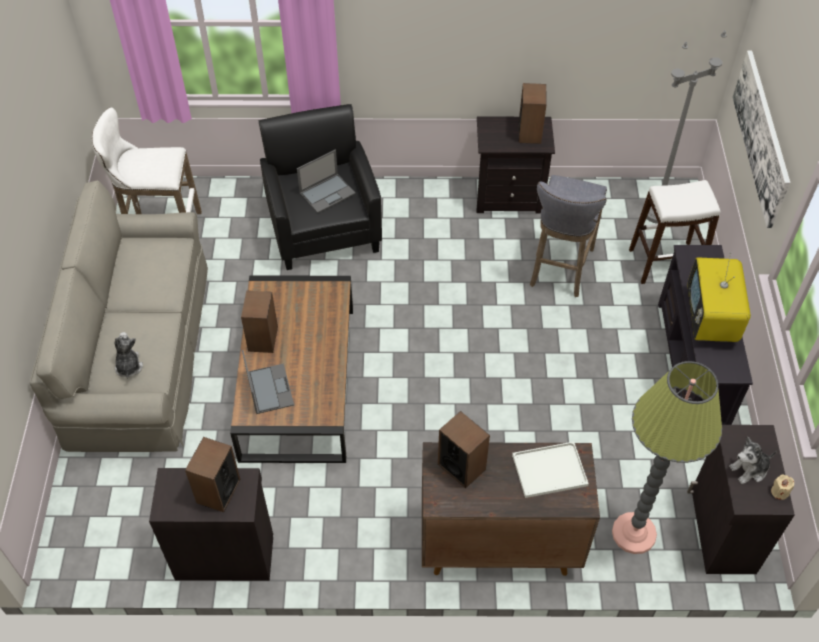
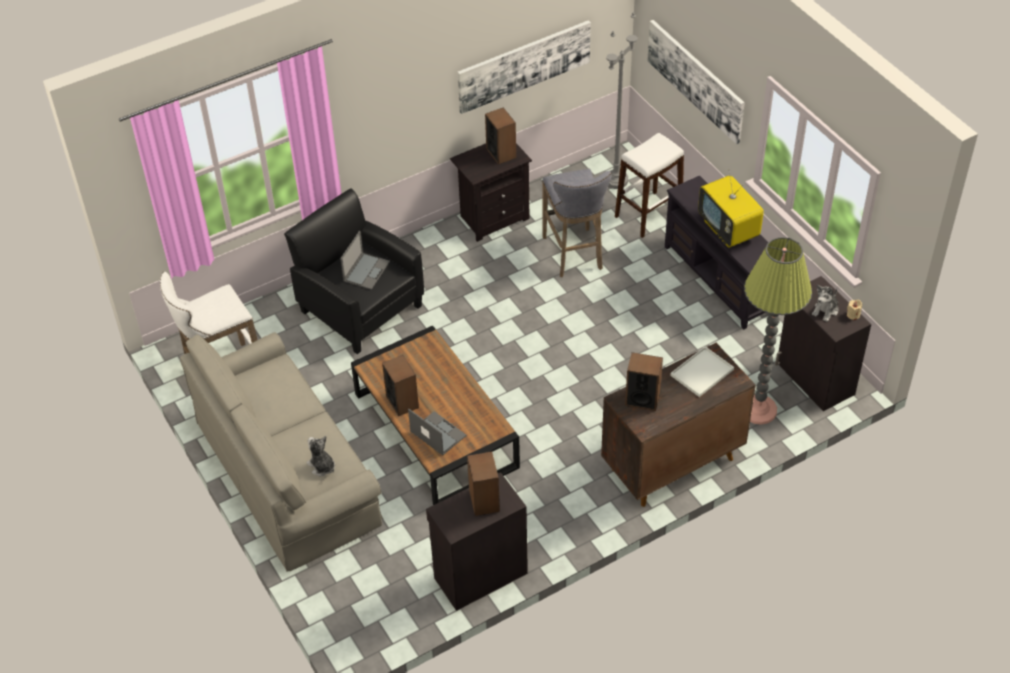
camera: 30 degrees left, 5 degrees down
none -> picture [457,20,591,114]

